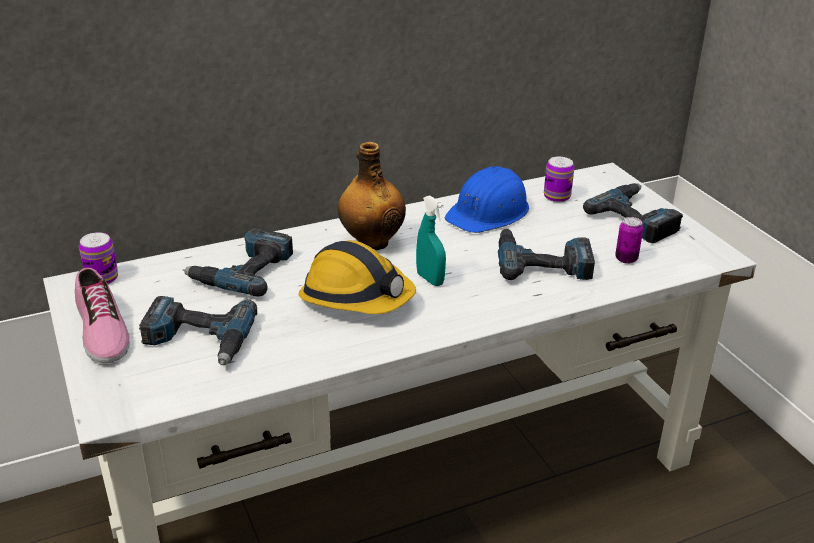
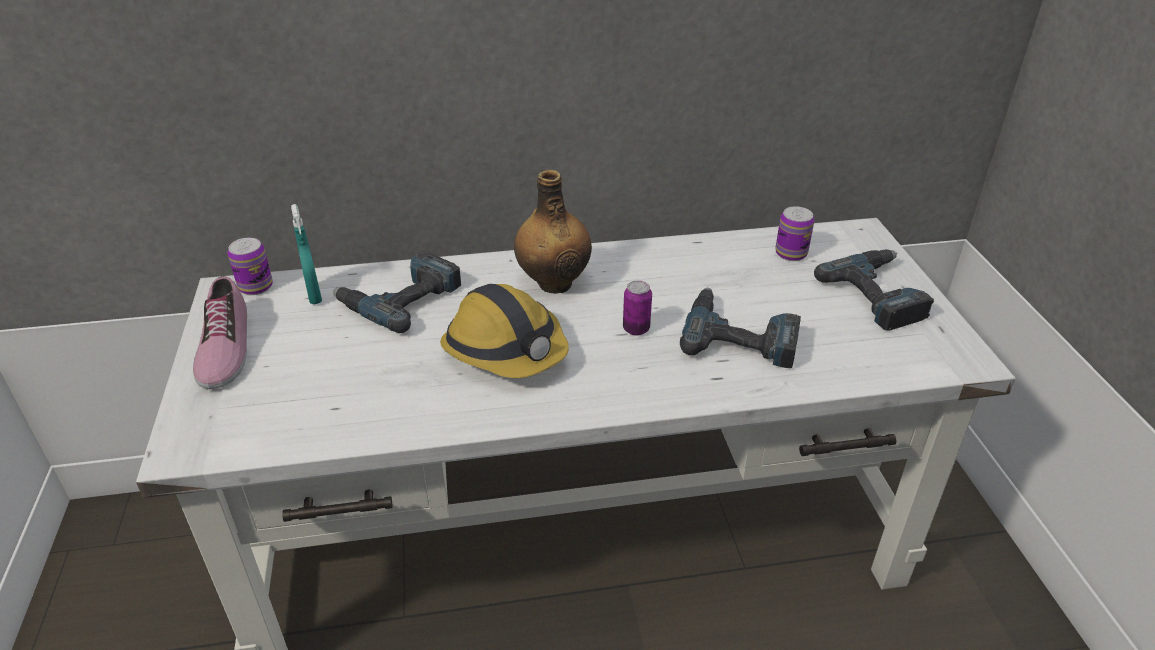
camera: 15 degrees right, 5 degrees up
power drill [139,296,257,365] -> none
turquoise spray bottle [416,195,446,286] -> turquoise spray bottle moved to [291,204,322,304]
blue hard hat [445,166,529,233] -> none
can [615,217,643,264] -> can moved to [623,280,652,336]

